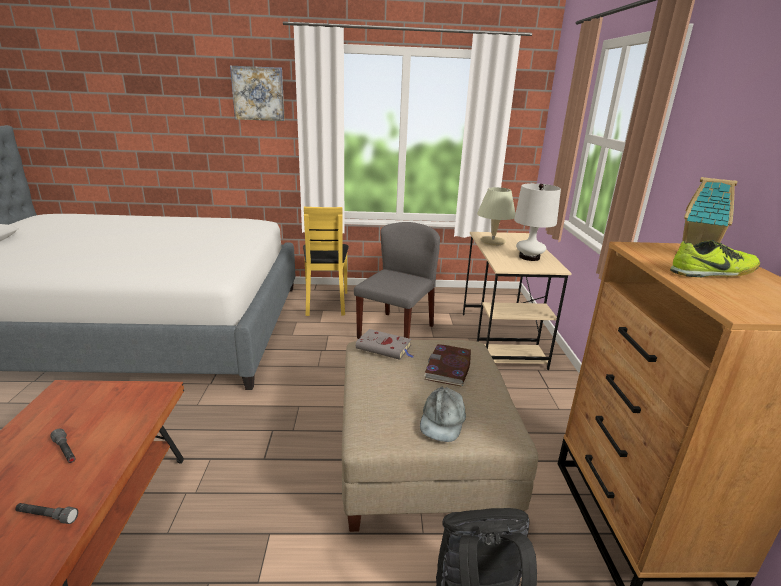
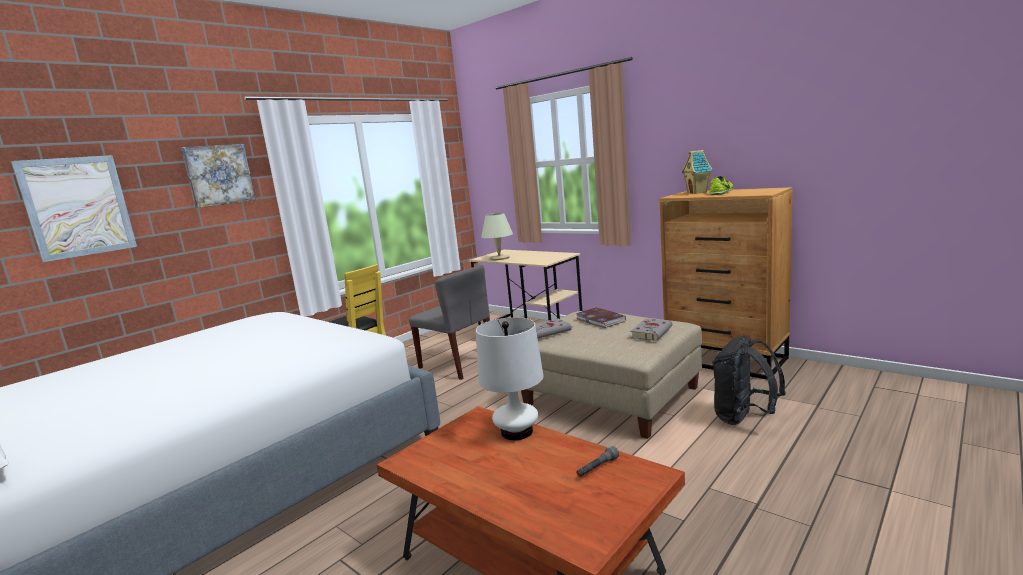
camera: 45 degrees left, 10 degrees down
grey flashlight [50,429,76,463] -> none
grey chair [354,222,440,339] -> grey chair turned 150 degrees clockwise [409,265,490,380]
grey cap [420,386,466,442] -> grey book [630,318,672,341]
white table lamp [514,183,561,261] -> white table lamp moved to [476,317,543,440]
none -> picture [11,155,137,262]

